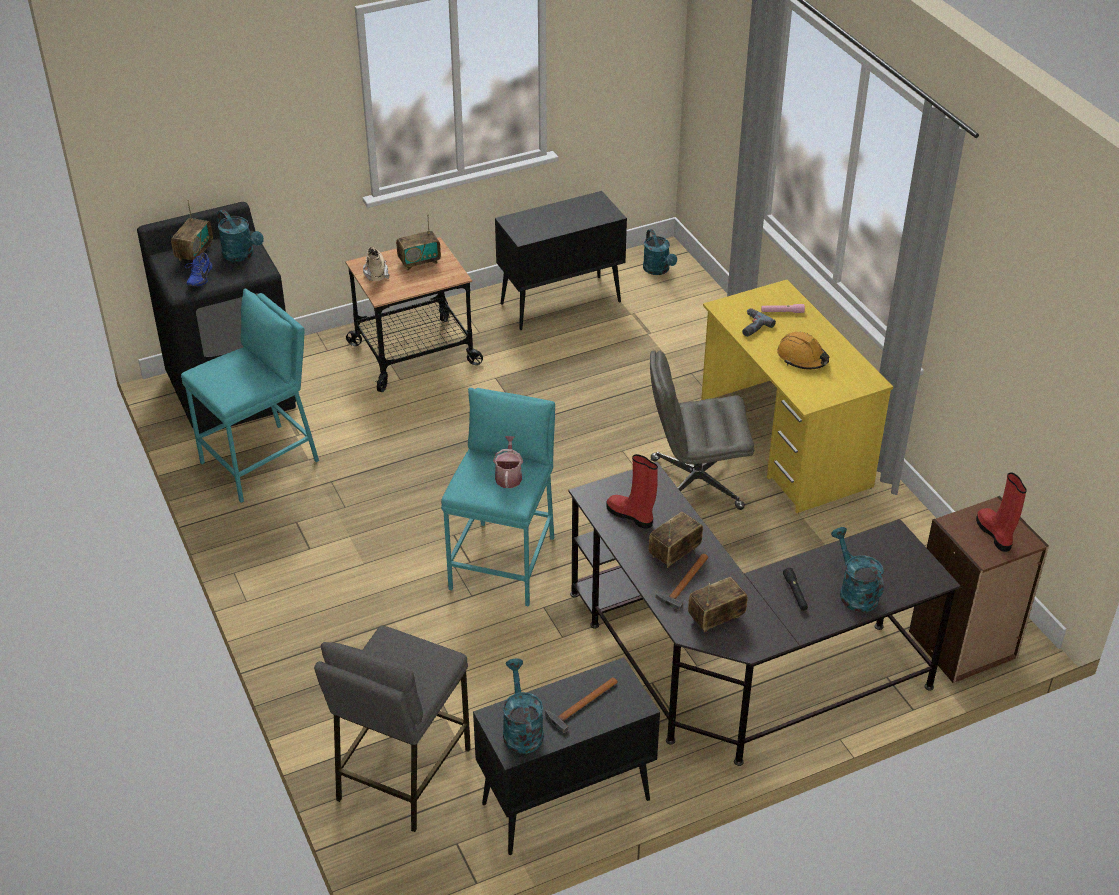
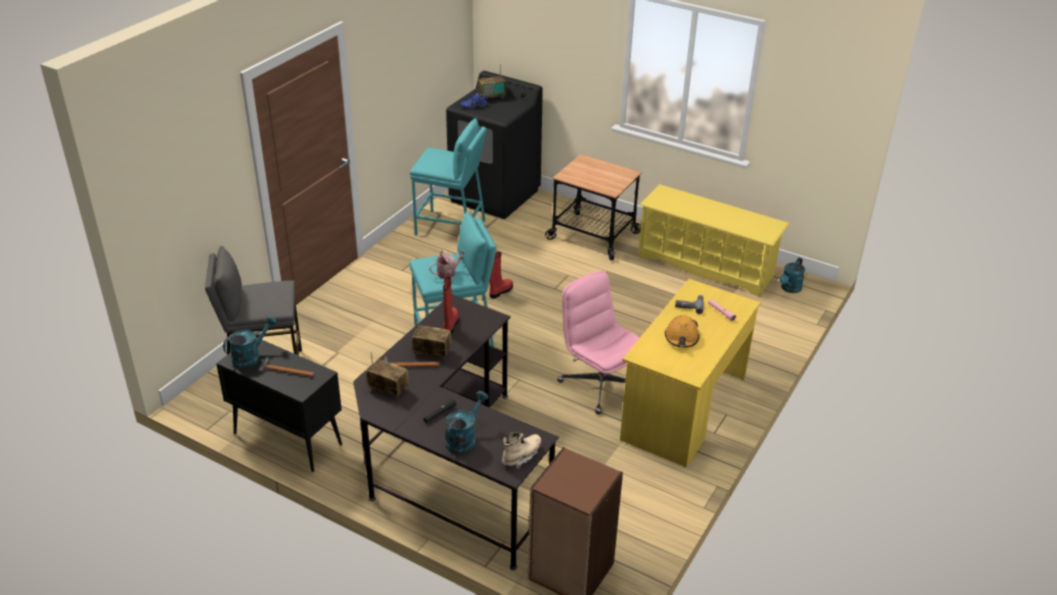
camera: 55 degrees right, 5 degrees down
turquoise watering can [217,210,264,262] -> none
beige boot [363,247,389,281] -> beige boot moved to [502,432,541,469]
radio [396,214,441,271] -> none
black cabinet [495,191,627,330] -> yellow shoe rack [638,184,790,297]
grey office chair [650,351,754,510] -> pink office chair [557,270,640,414]
red boot [976,472,1027,552] -> red boot moved to [489,252,513,299]

